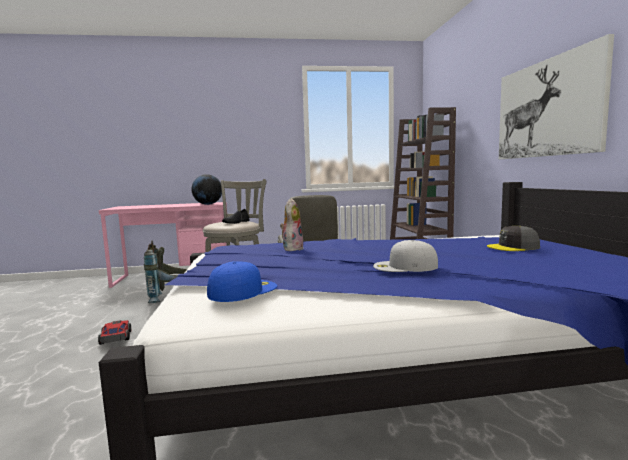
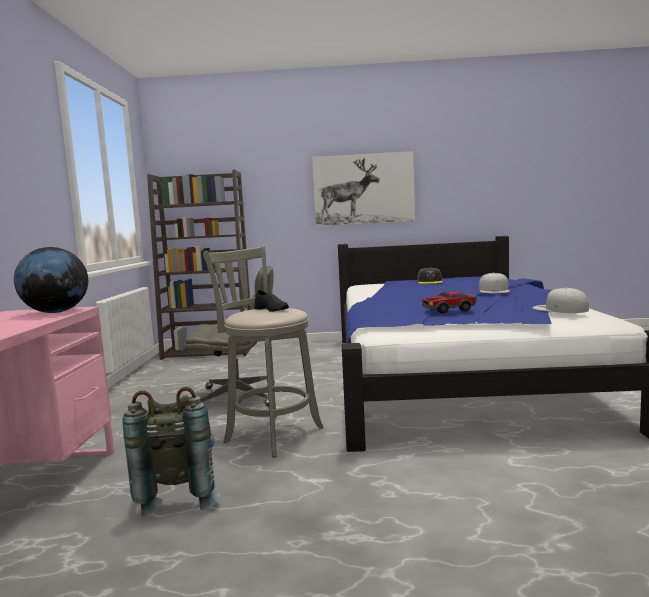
camera: 80 degrees left, 0 degrees up
toy car [98,320,131,345] -> toy car moved to [422,292,476,314]
blue cap [207,261,277,302] -> white cap [533,288,589,313]
plush toy [280,199,303,251] -> none

